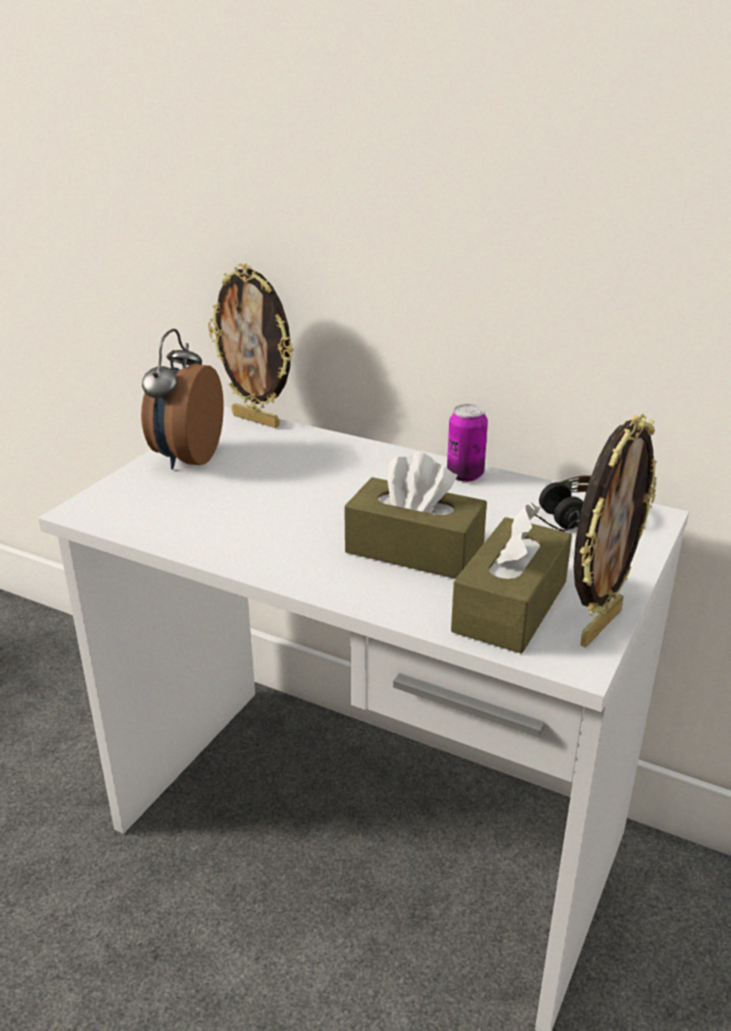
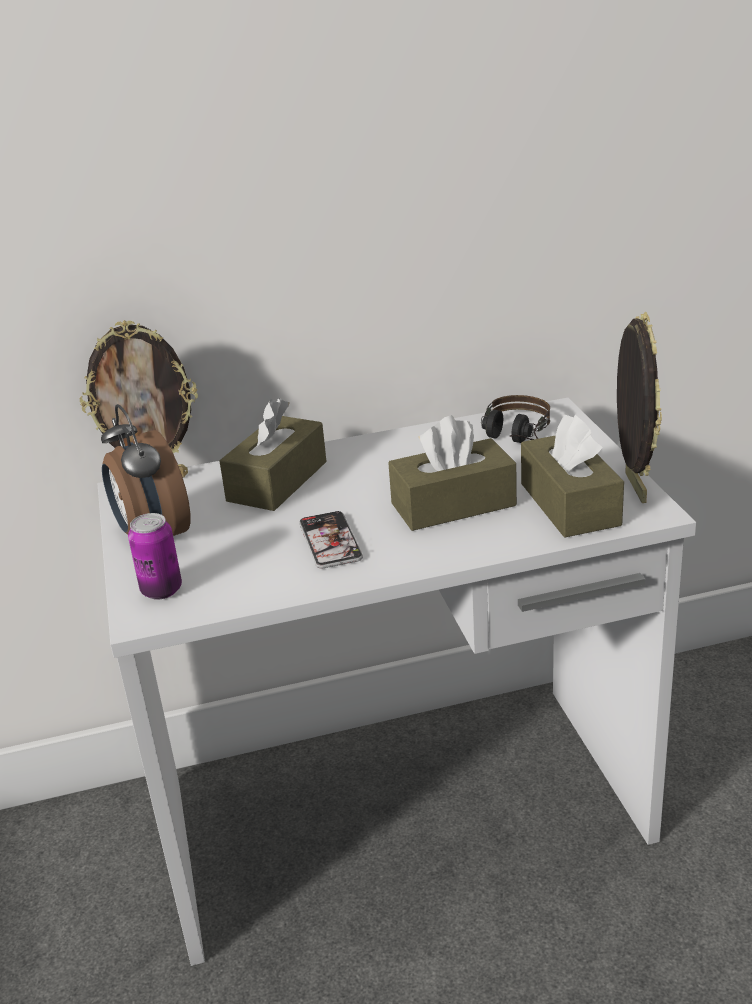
camera: 40 degrees left, 0 degrees up
can [447,404,488,482] -> can moved to [128,513,182,600]
none -> brown tissue box [220,398,327,511]
none -> phone [299,511,363,569]

